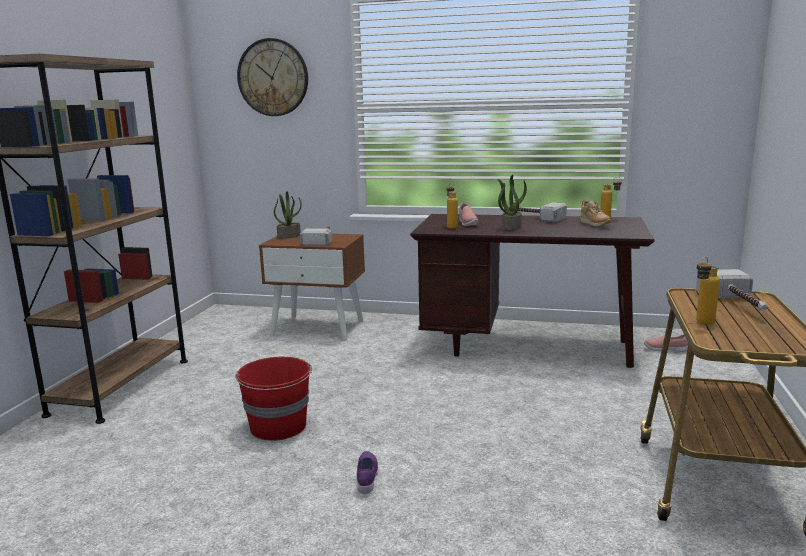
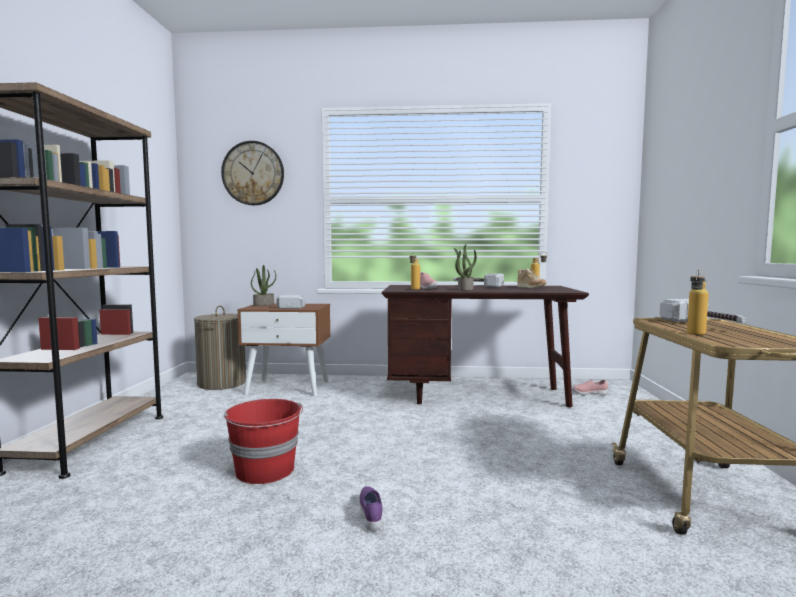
camera: 10 degrees left, 10 degrees down
none -> laundry basket [194,306,246,390]

